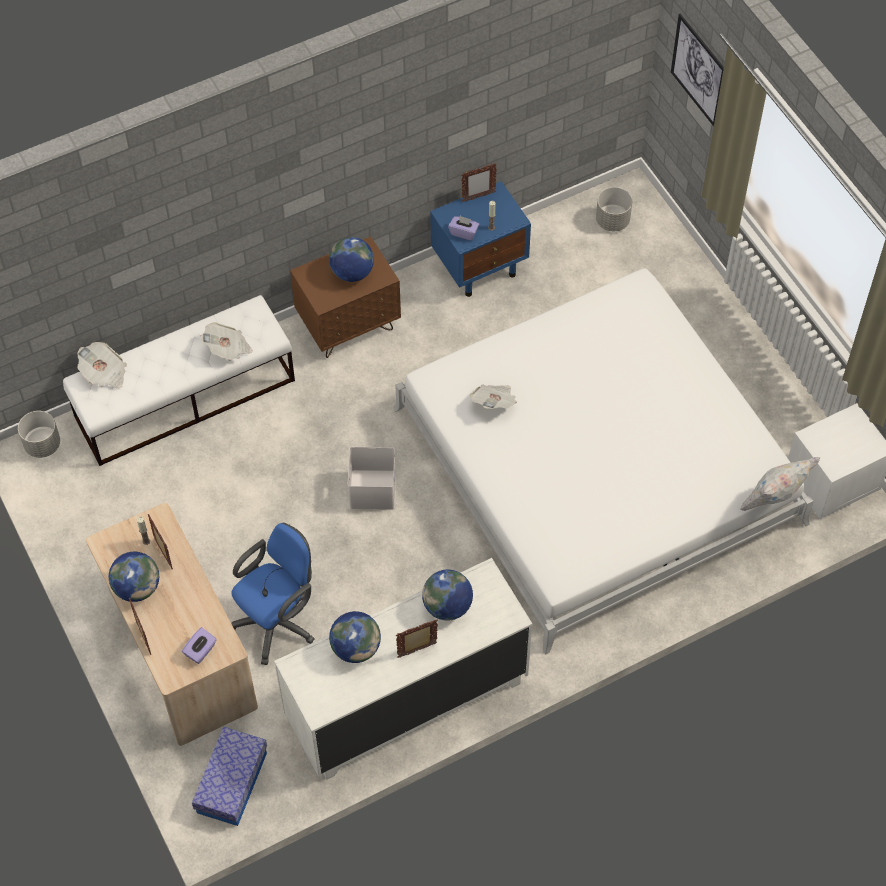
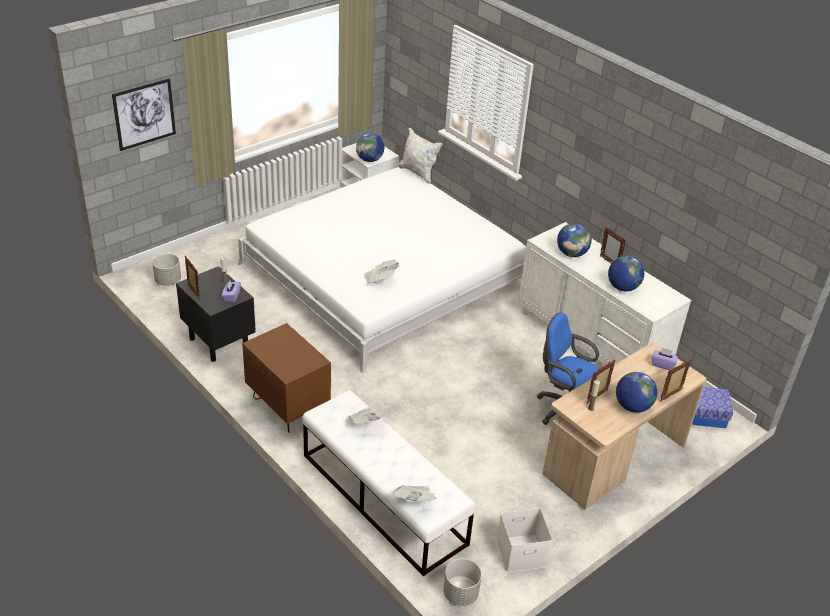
camera: 105 degrees left, 20 degrees down
globe [329,237,374,282] -> globe moved to [356,133,384,162]
white storage box [348,447,396,510] -> white storage box moved to [496,508,552,573]
blue nightstand [430,181,531,297] -> black nightstand [176,266,256,362]

